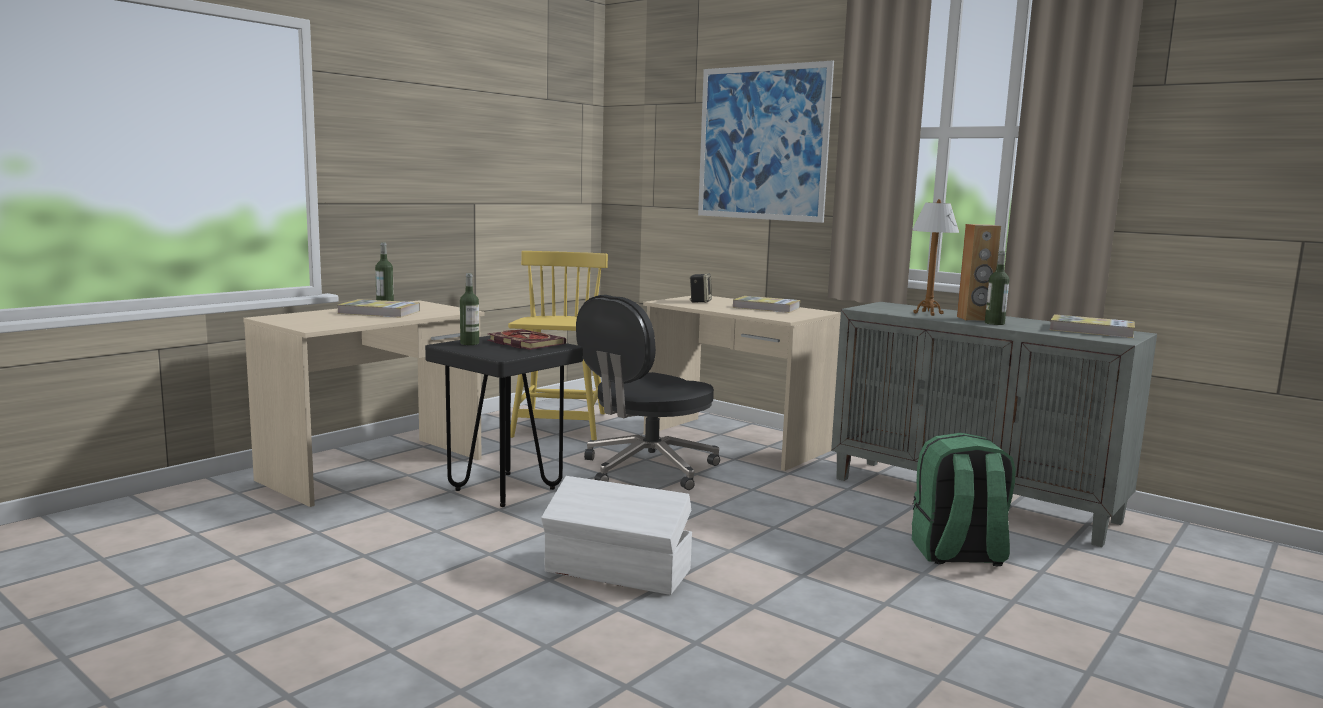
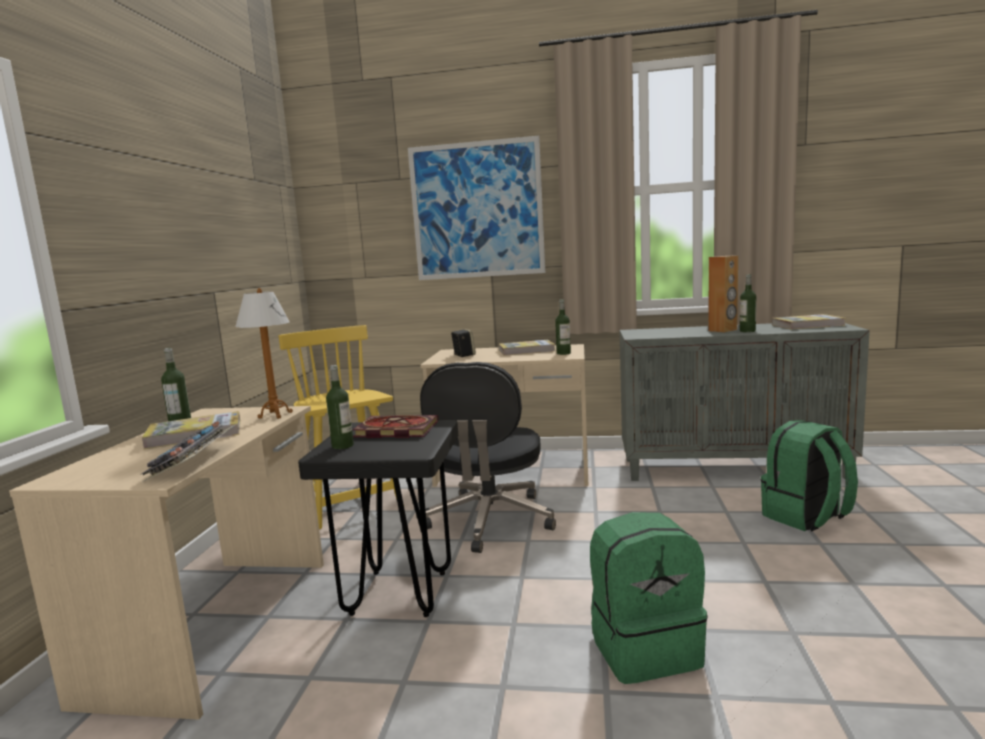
camera: 30 degrees left, 0 degrees up
white storage box [541,476,692,595] -> green backpack [590,512,708,684]
table lamp [912,199,959,316] -> table lamp moved to [235,288,293,419]
none -> keyboard [140,421,236,481]
none -> bottle [555,300,571,355]

